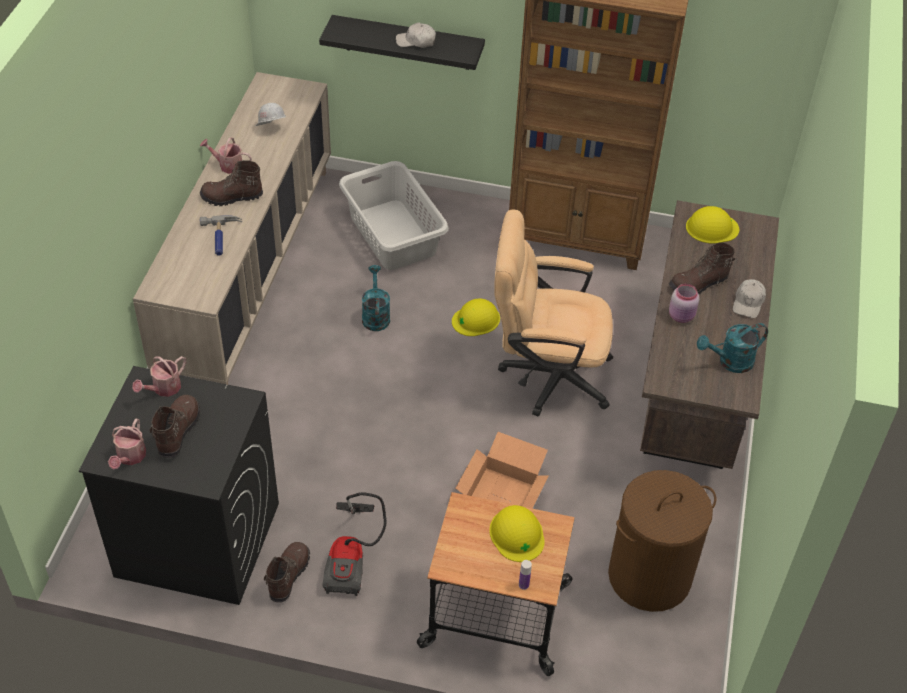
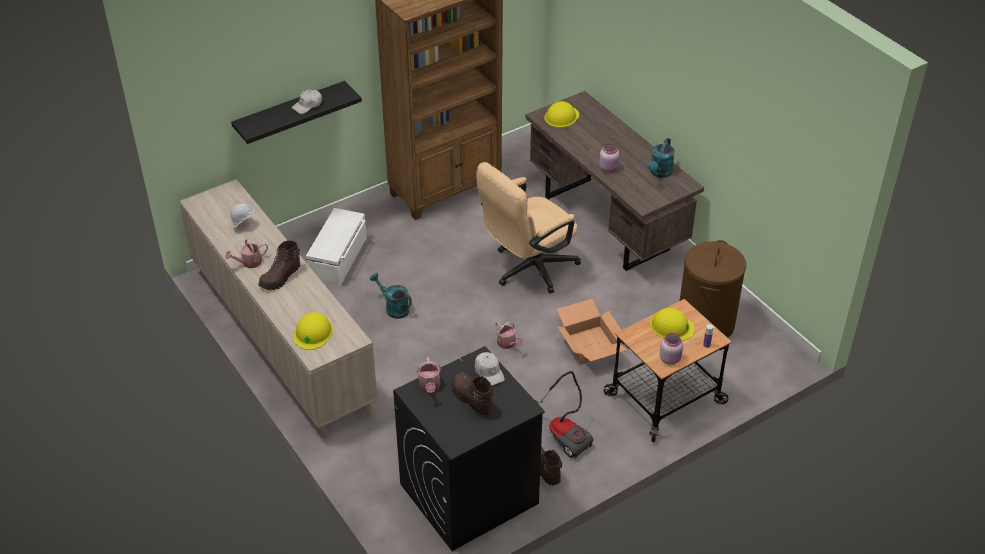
camera: 45 degrees left, 5 degrees down
watering can [108,419,146,470] -> watering can moved to [495,322,523,349]
hammer [200,215,242,256] -> none
grey laundry basket [339,161,449,270] -> white storage box [306,208,367,287]
yellow hard hat [452,299,500,336] -> yellow hard hat moved to [294,312,333,350]
brown boot [669,242,735,295] -> none
white cap [733,279,766,318] -> white cap moved to [475,352,505,386]
none -> pink jar [660,333,683,365]

